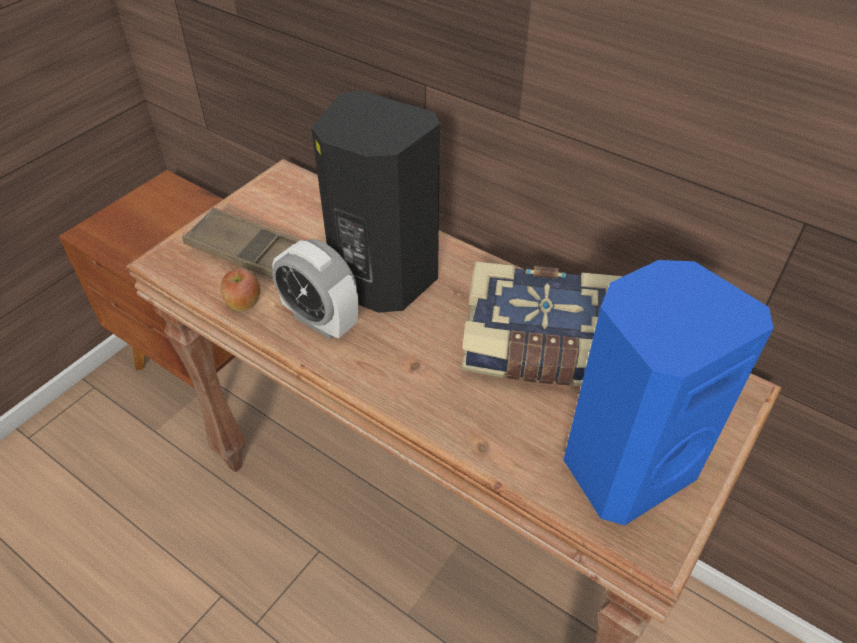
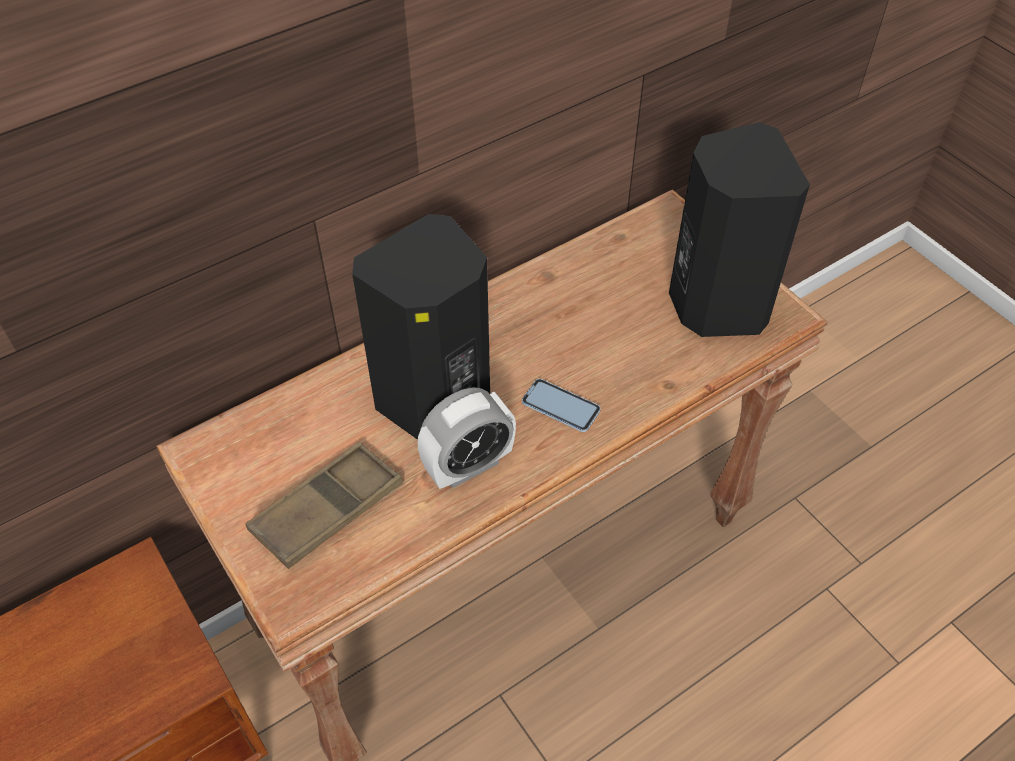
camera: 70 degrees left, 5 degrees up
apple [221,269,261,311] -> none
book [462,261,623,386] -> none
blue speaker [563,260,773,525] -> black speaker [669,122,810,337]
none -> phone [522,379,601,432]

